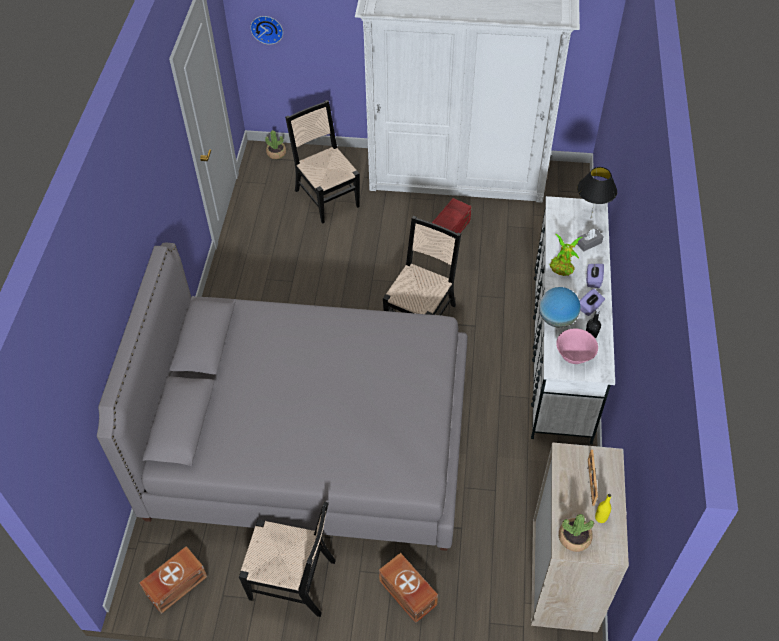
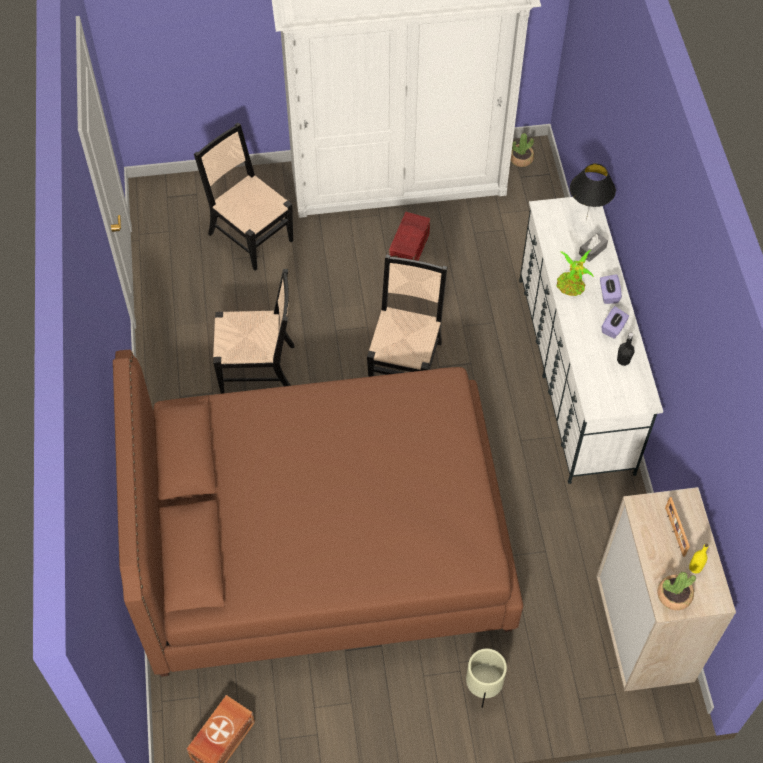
camera: 15 degrees left, 5 degrees up
grey bed [97,243,468,551] -> brown bed [113,350,523,677]
chair [239,502,336,617] -> chair moved to [213,269,294,394]
wall clock [250,16,283,44] -> none
potted plant [265,130,286,159] -> potted plant moved to [511,133,534,167]
brown storage box [379,553,438,623] -> beige planter [466,649,507,708]
globe [539,287,580,328] -> none
pink bowl [556,329,598,364] -> none

